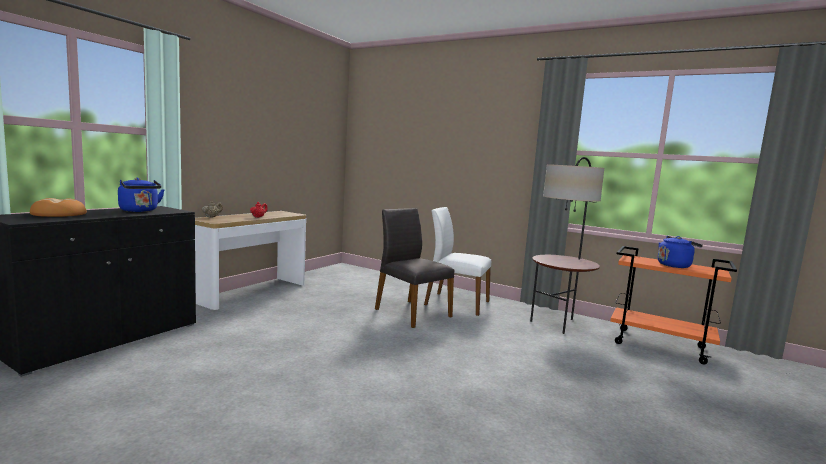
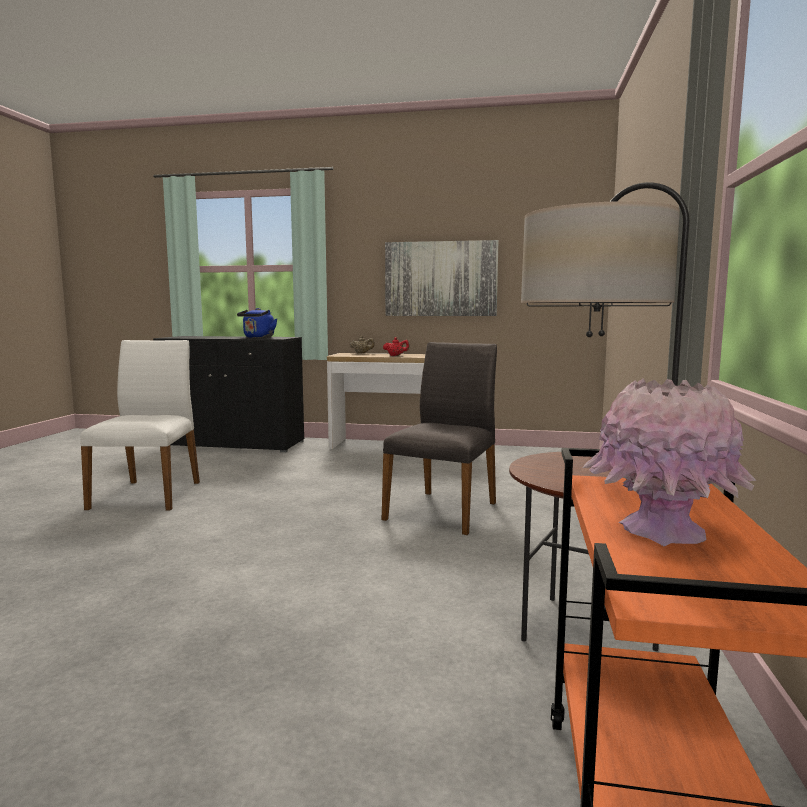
camera: 70 degrees right, 0 degrees up
bread [30,198,87,217] -> none
white chair [424,207,491,316] -> white chair moved to [80,340,200,510]
blue kettle [658,236,703,268] -> pink vase [583,378,757,546]
none -> picture [385,240,498,316]

